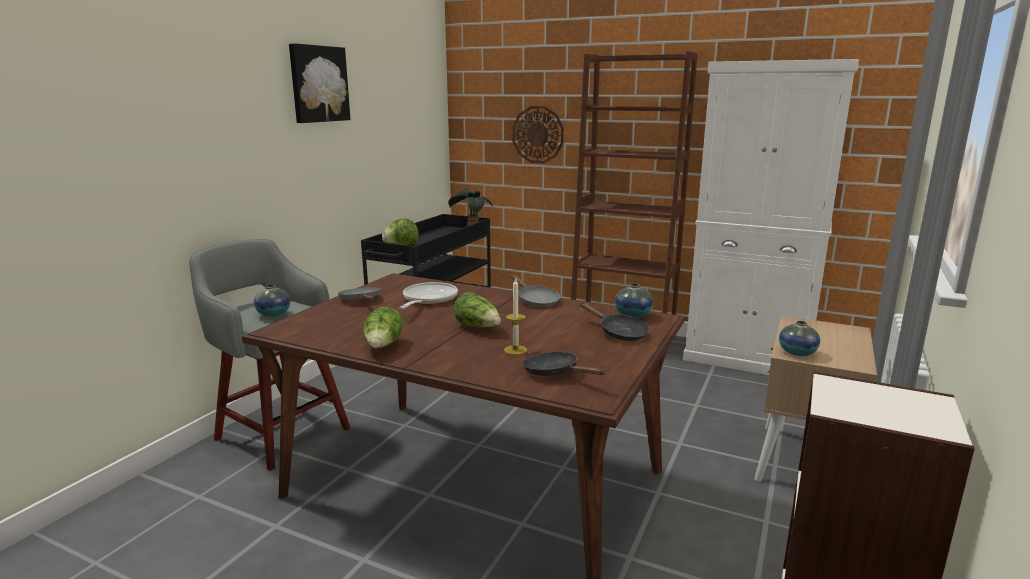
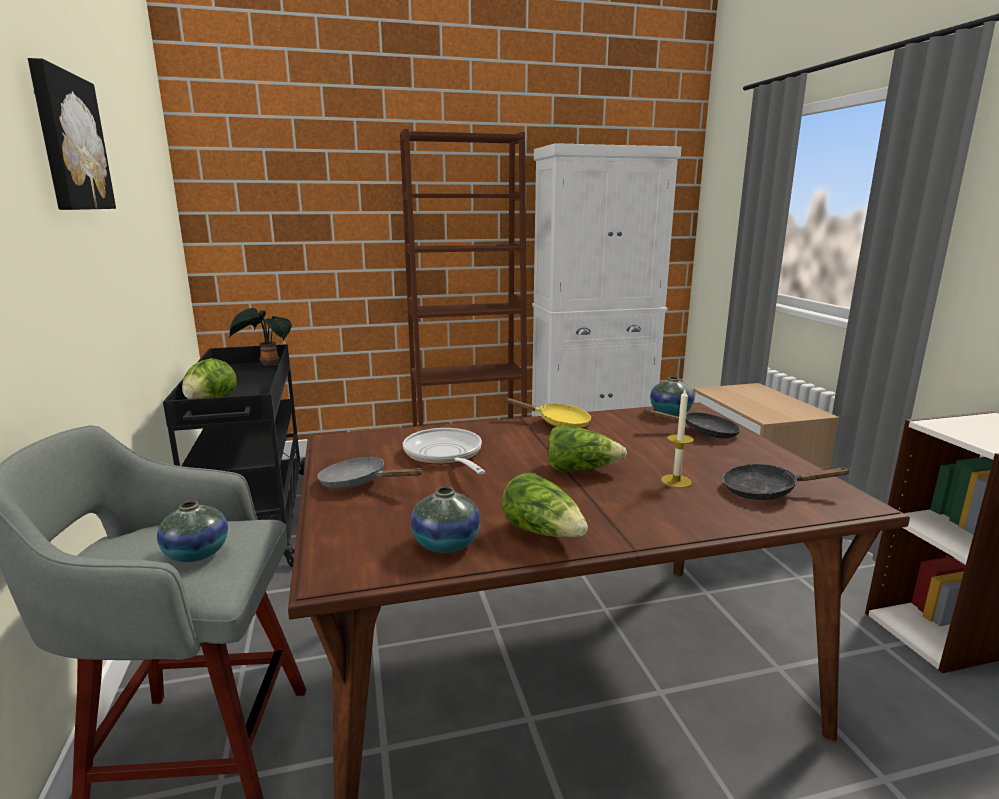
camera: 40 degrees left, 0 degrees up
grey frying pan [510,274,560,307] -> yellow frying pan [504,397,591,428]
wall clock [512,106,564,164] -> none
vase [779,321,820,356] -> vase moved to [411,487,480,553]

